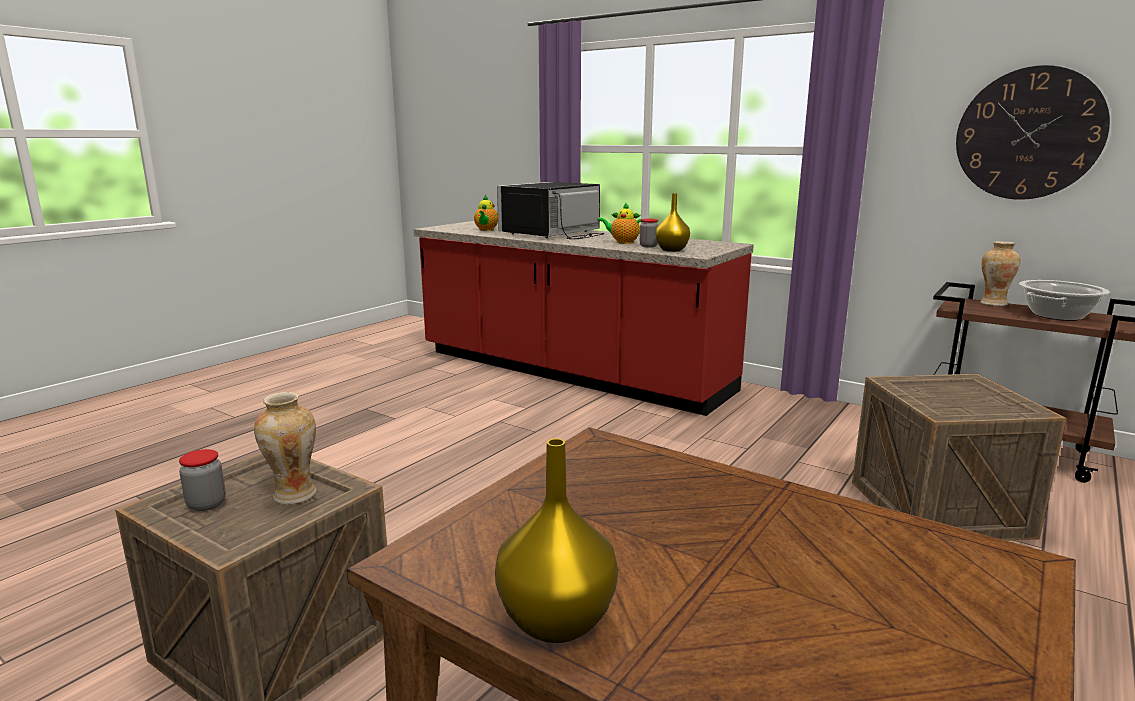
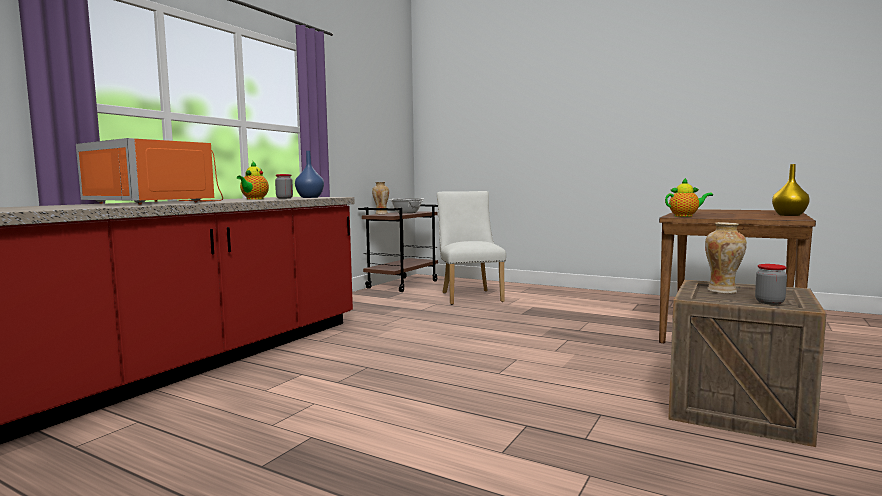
camera: 95 degrees left, 10 degrees down
teapot [474,195,498,231] -> teapot moved to [665,178,713,217]
black microwave [497,182,604,239] -> orange microwave [76,138,223,205]
yellow vase [656,193,690,252] -> blue vase [295,151,324,198]
crate [852,374,1067,541] -> white chair [437,191,506,305]
wall clock [956,65,1110,200] -> none

